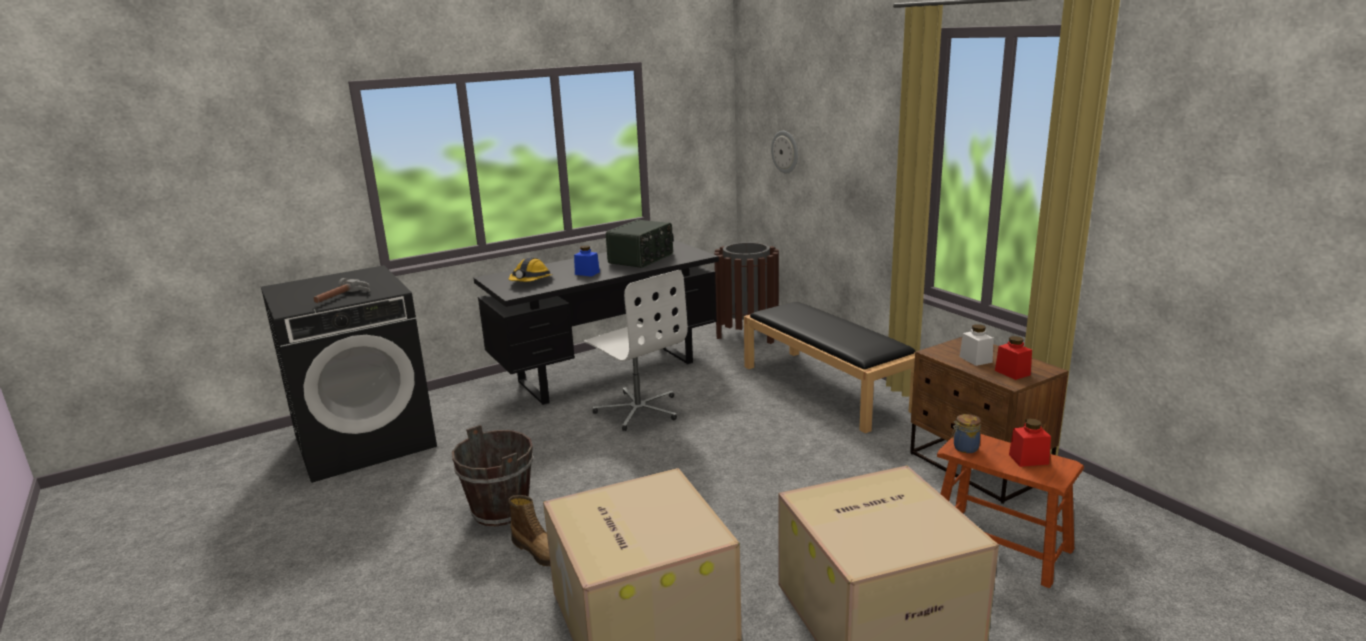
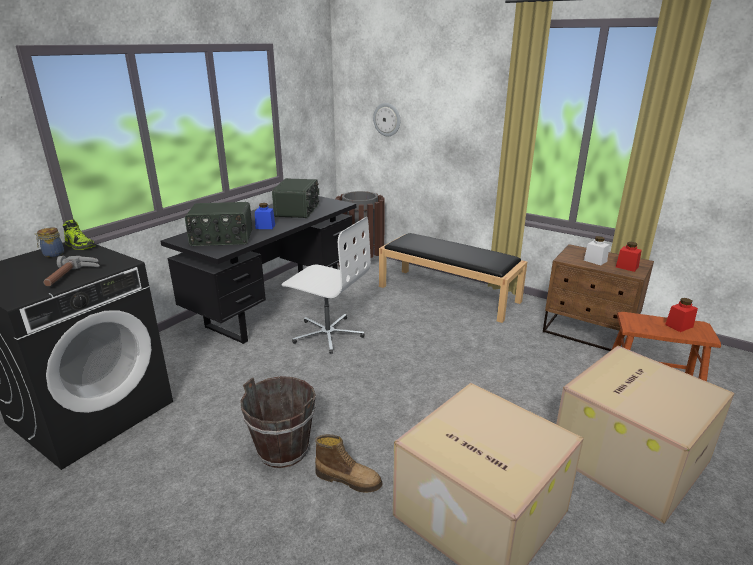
camera: 25 degrees left, 5 degrees up
hard hat [509,258,553,282] -> radio [185,202,252,246]
jar [952,414,981,453] -> jar moved to [35,228,64,257]
none -> shoe [63,219,96,250]

